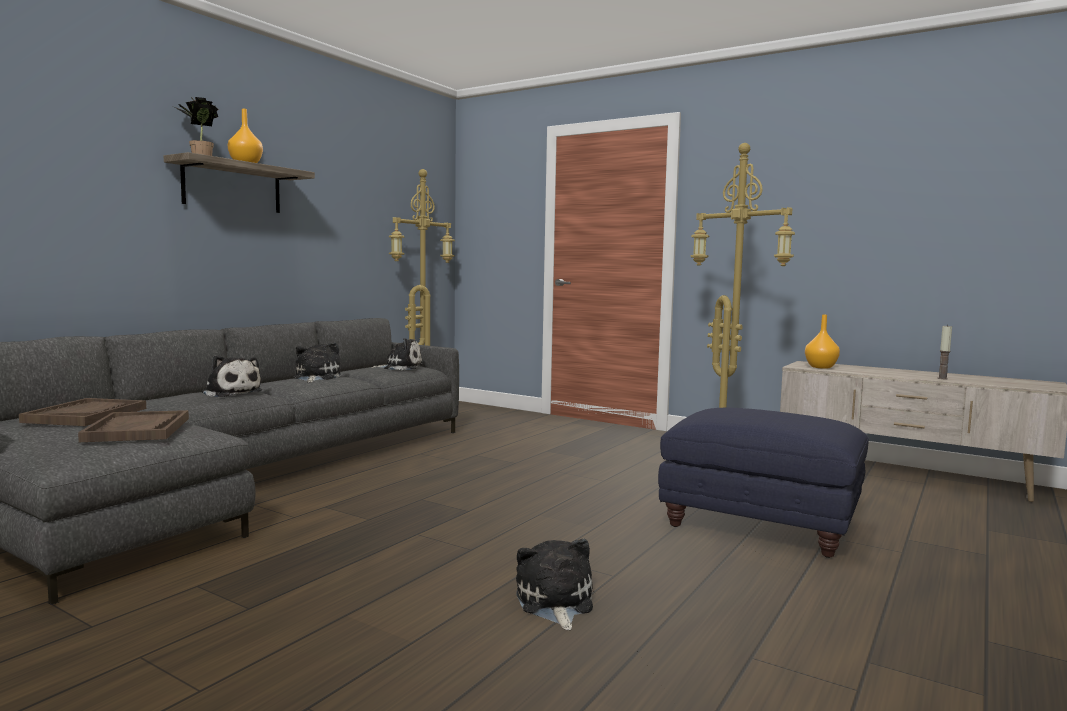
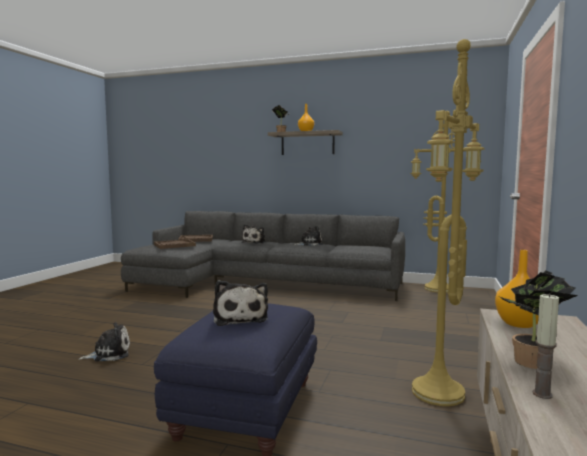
camera: 75 degrees right, 0 degrees up
plush toy [372,338,422,370] -> plush toy moved to [213,280,268,326]
none -> potted plant [498,270,578,369]

